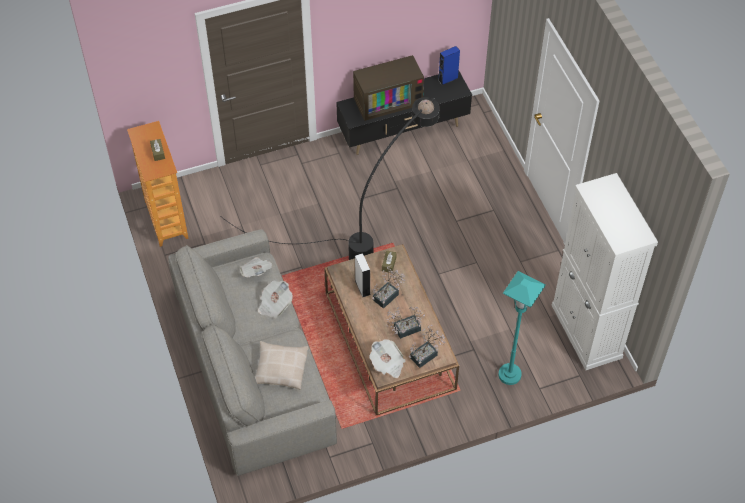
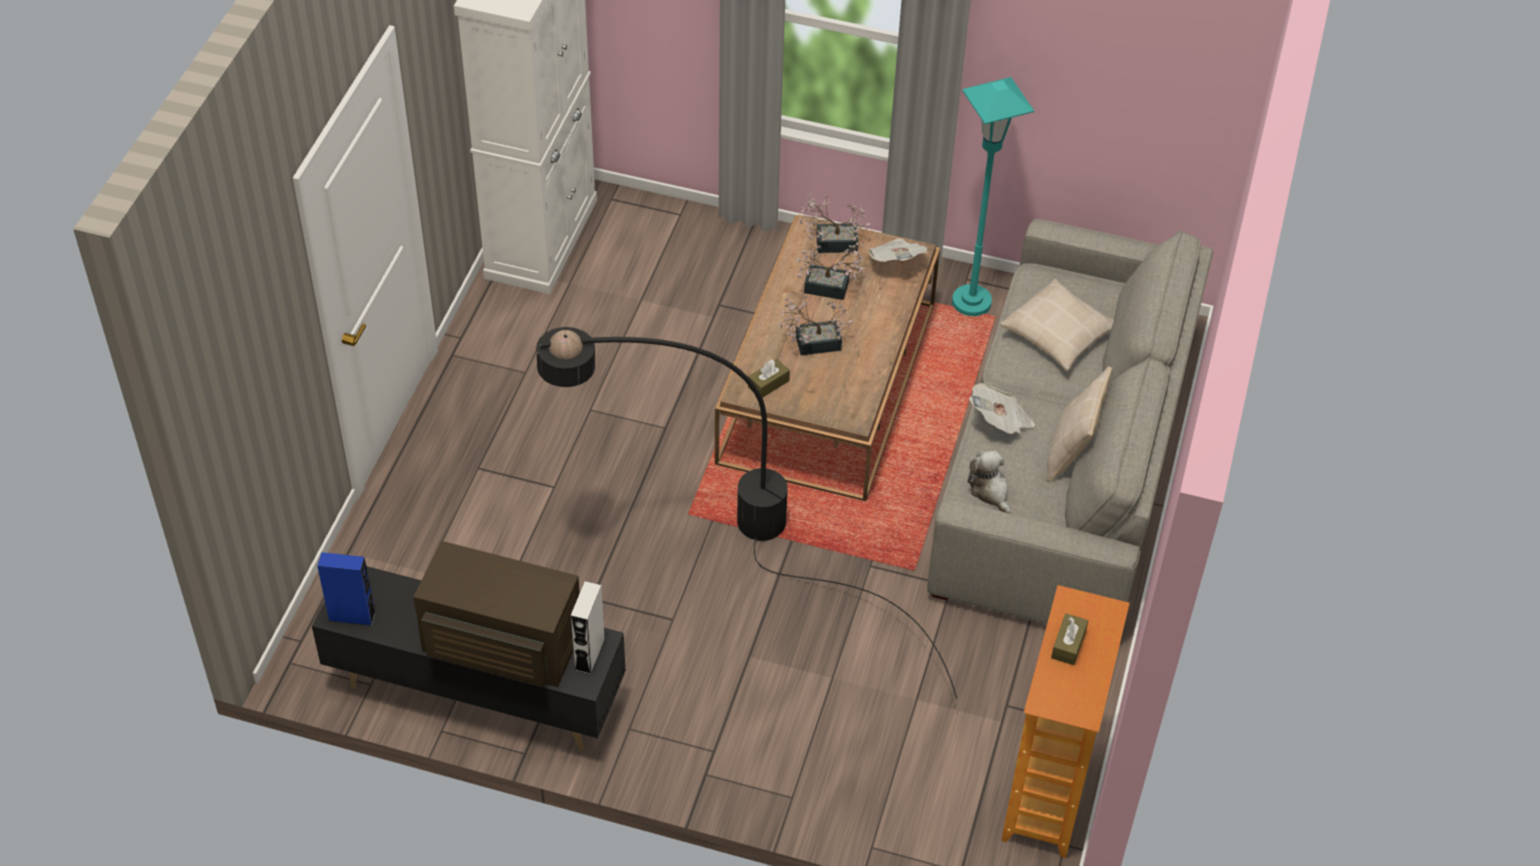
camera: 145 degrees left, 5 degrees down
newspaper [240,257,272,277] -> plush toy [968,451,1011,513]
white speaker [355,253,371,297] -> white speaker moved to [571,581,605,674]
turquoise floor lamp [498,271,546,385] -> turquoise floor lamp moved to [952,77,1034,316]
none -> beige pillow [1046,366,1112,482]

